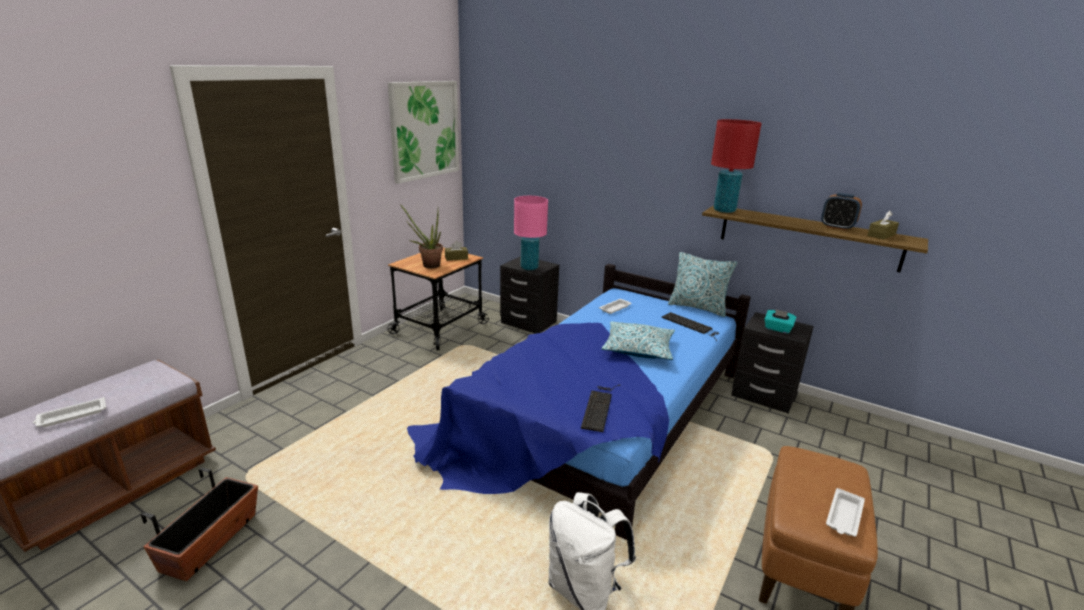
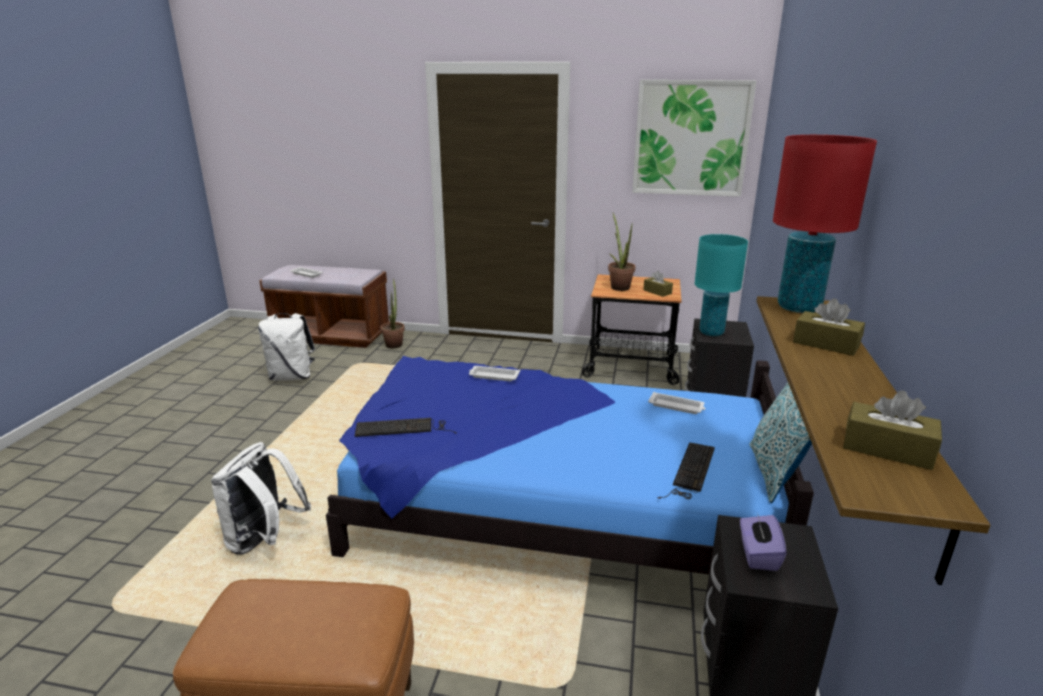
camera: 70 degrees right, 0 degrees up
planter [141,468,258,581] -> white backpack [258,313,315,381]
pink table lamp [514,196,548,270] -> turquoise table lamp [695,234,748,336]
pillow [601,321,675,360] -> none
turquoise tissue box [765,309,797,334] -> purple tissue box [740,515,787,571]
alarm clock [821,193,862,230] -> none
white tray [826,488,865,537] -> white tray moved to [469,366,520,382]
none -> potted plant [381,278,405,348]
none -> brown tissue box [793,298,865,356]

